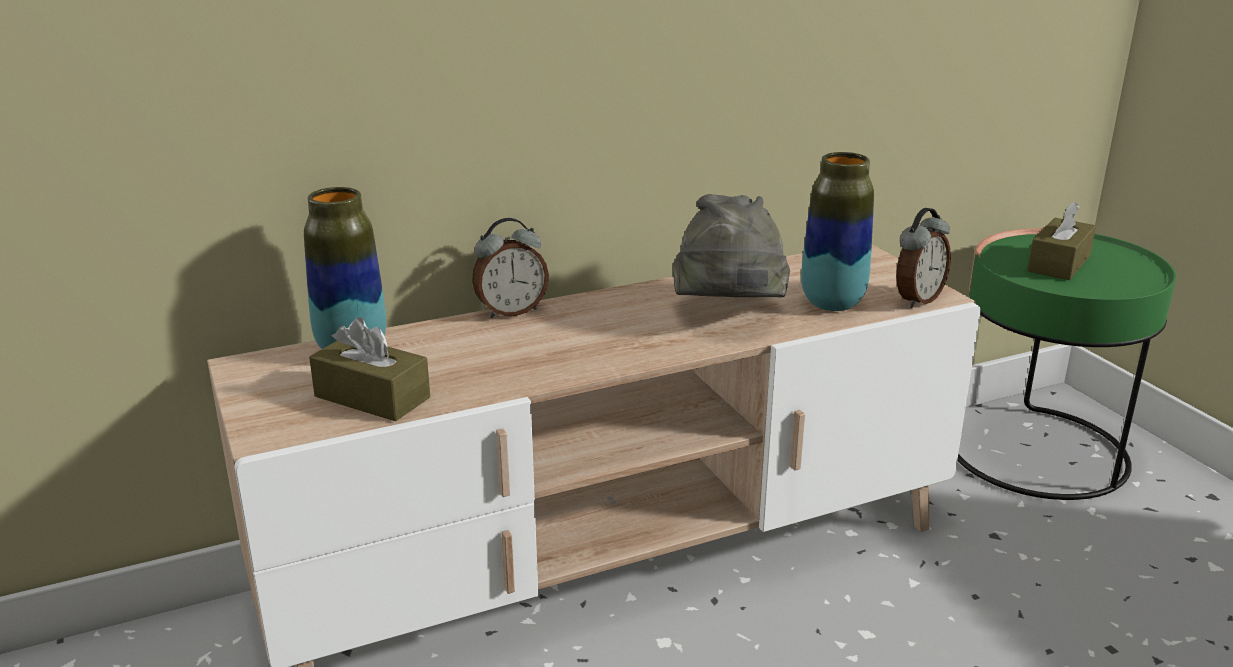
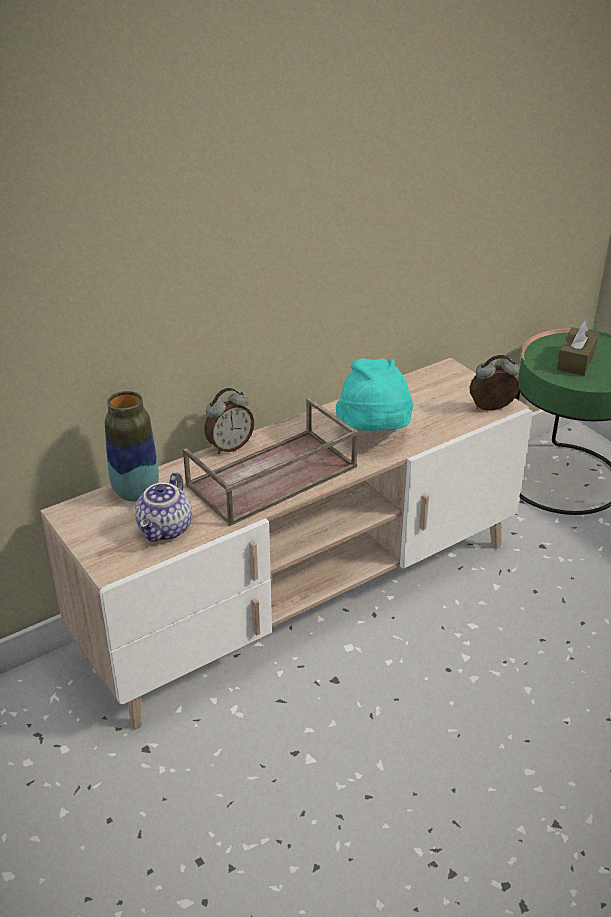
camera: 10 degrees left, 10 degrees up
brown tissue box [309,317,430,421] -> teapot [135,472,192,542]
grey hat [673,194,790,298] -> turquoise hat [336,358,413,431]
vase [801,152,874,311] -> none
alarm clock [896,208,951,308] -> alarm clock turned 135 degrees counterclockwise [470,355,519,411]
none -> brown tray [183,398,358,526]

